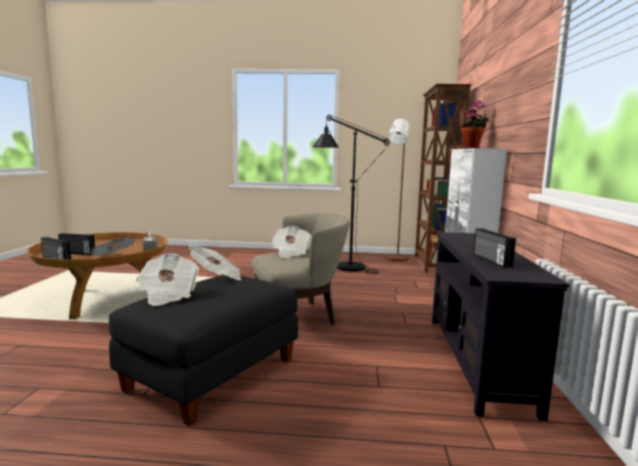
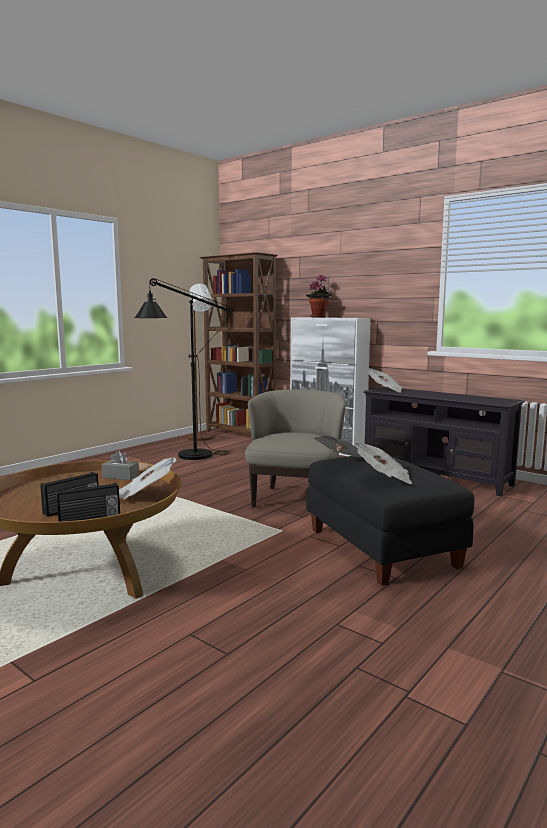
camera: 55 degrees left, 0 degrees up
newspaper [272,226,312,258] -> newspaper moved to [368,368,403,393]
radio [473,228,516,268] -> none

